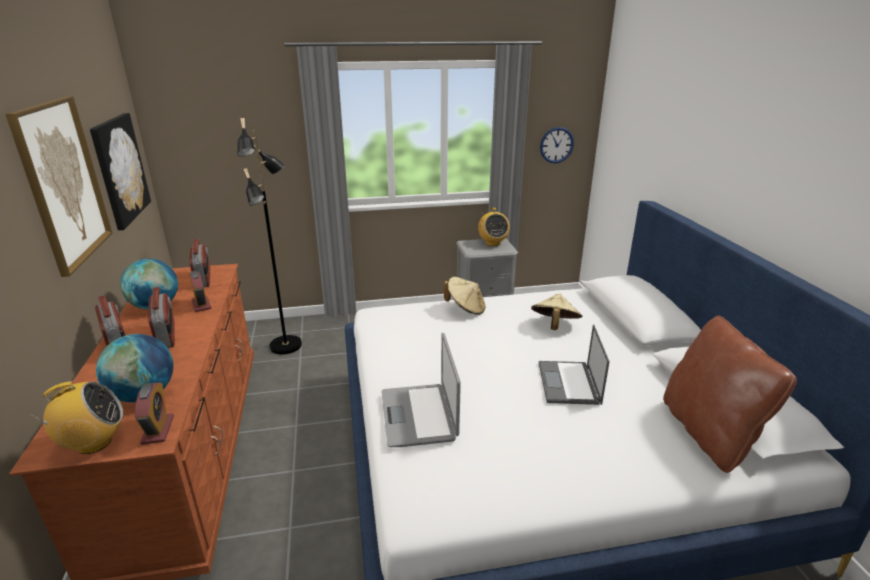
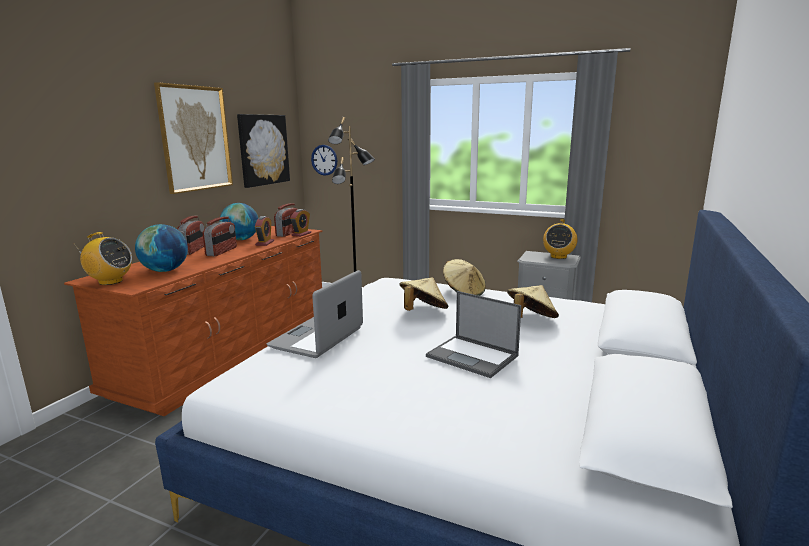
camera: 35 degrees right, 10 degrees down
alarm clock [135,382,174,445] -> alarm clock moved to [290,209,311,237]
laptop [539,324,610,405] -> laptop turned 90 degrees counterclockwise [426,291,521,378]
wall clock [540,127,574,163] -> wall clock moved to [311,145,338,176]
brown pillow [663,315,797,473] -> none
none -> beige hat [399,277,449,311]

